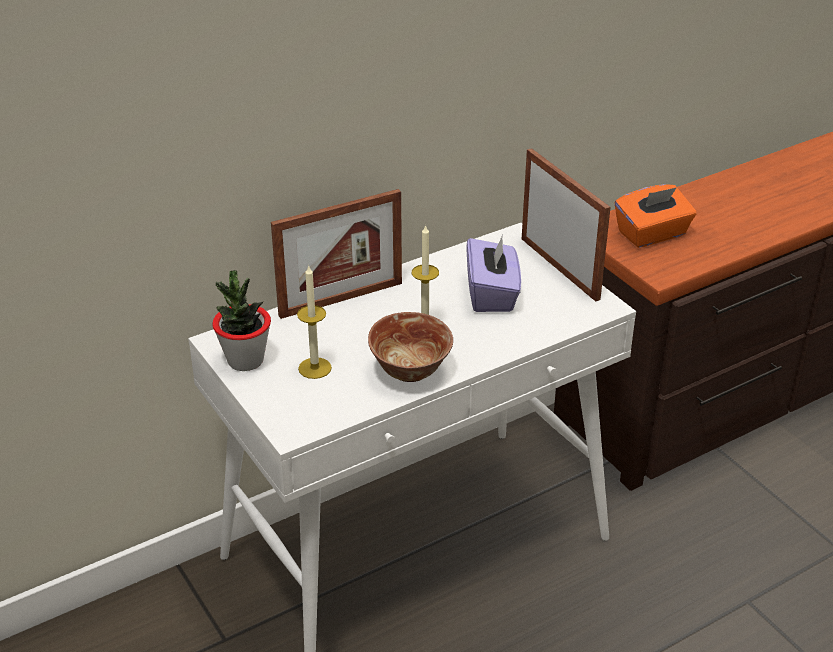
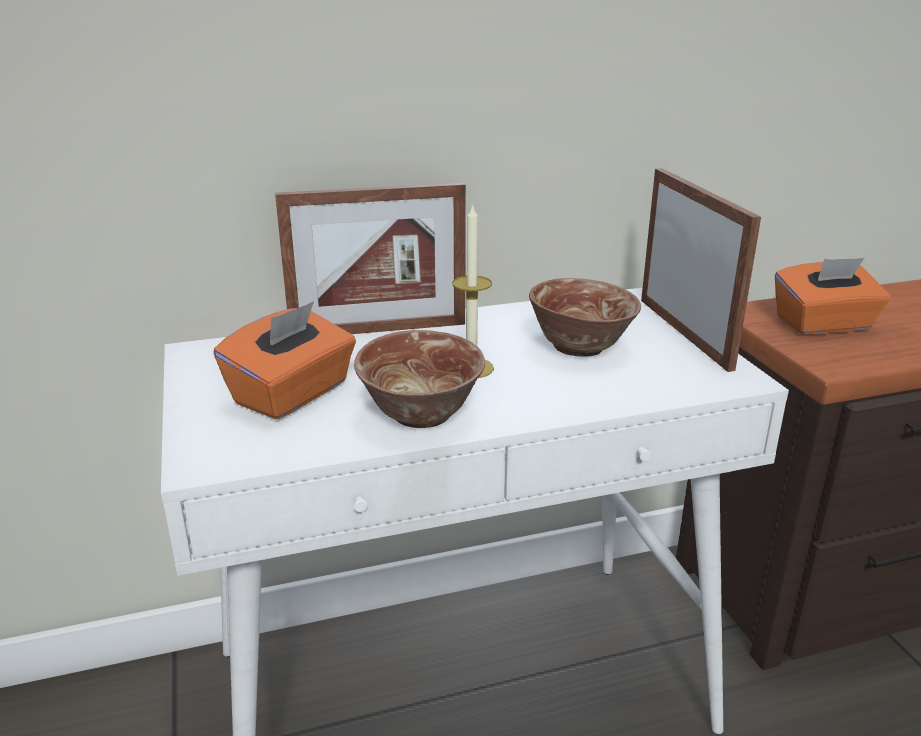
camera: 15 degrees right, 10 degrees down
potted plant [212,270,271,371] -> none
candle [297,265,332,379] -> orange tissue box [213,301,356,420]
purple tissue box [466,235,521,312] -> bowl [529,278,641,357]

